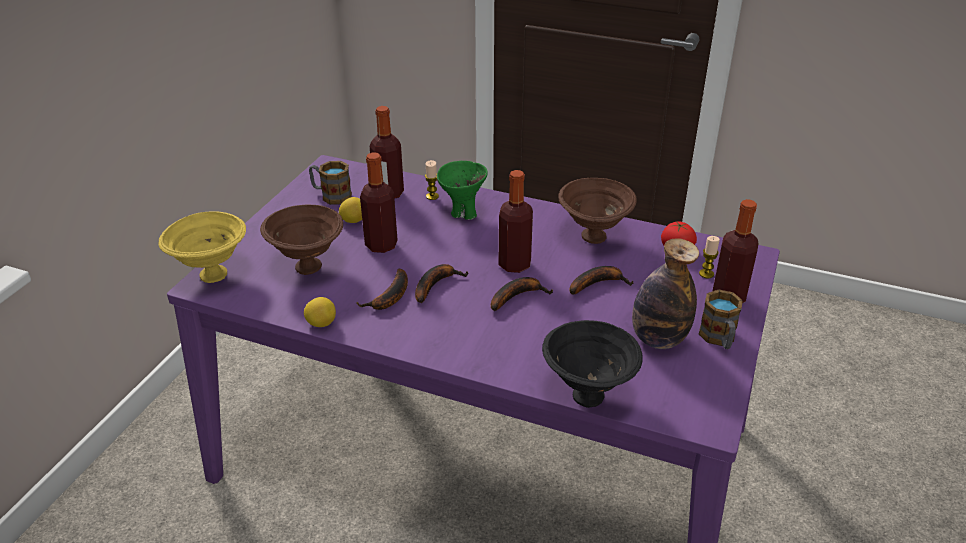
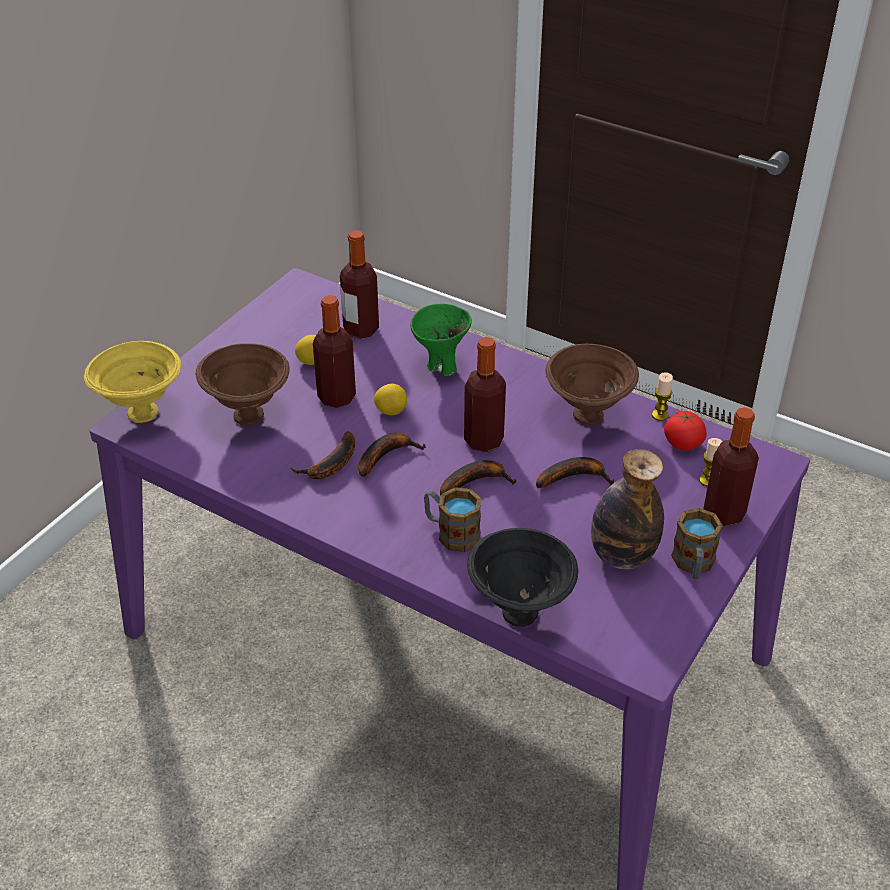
camera: 10 degrees right, 5 degrees up
lemon [304,297,336,327] -> lemon moved to [374,384,407,415]
mug [309,161,352,205] -> mug moved to [424,487,481,552]
candle [425,160,439,200] -> candle moved to [652,372,673,421]

